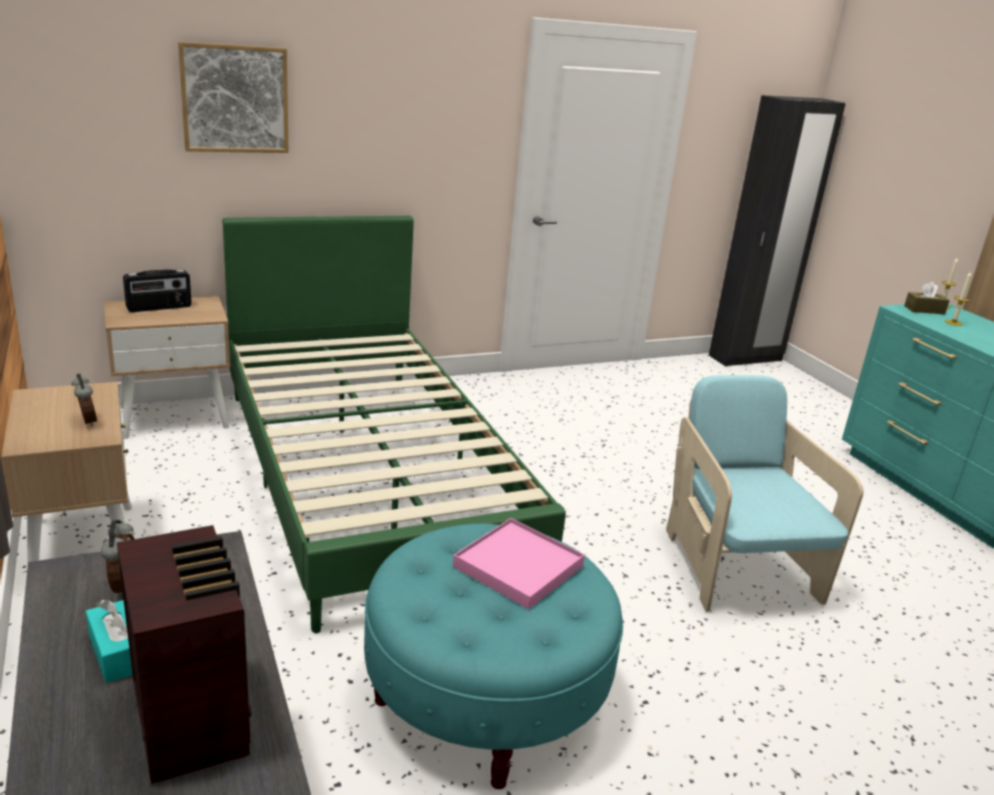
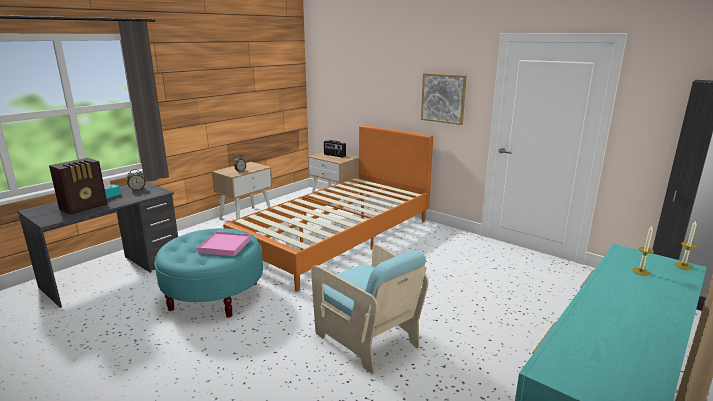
camera: 65 degrees right, 5 degrees down
picture [178,41,288,153] -> picture moved to [421,73,467,125]
green bed [222,216,566,633] -> orange bed [223,125,433,292]
turquoise armchair [666,375,864,612] -> turquoise armchair turned 90 degrees clockwise [311,244,428,374]
brown tissue box [904,282,950,314] -> none

